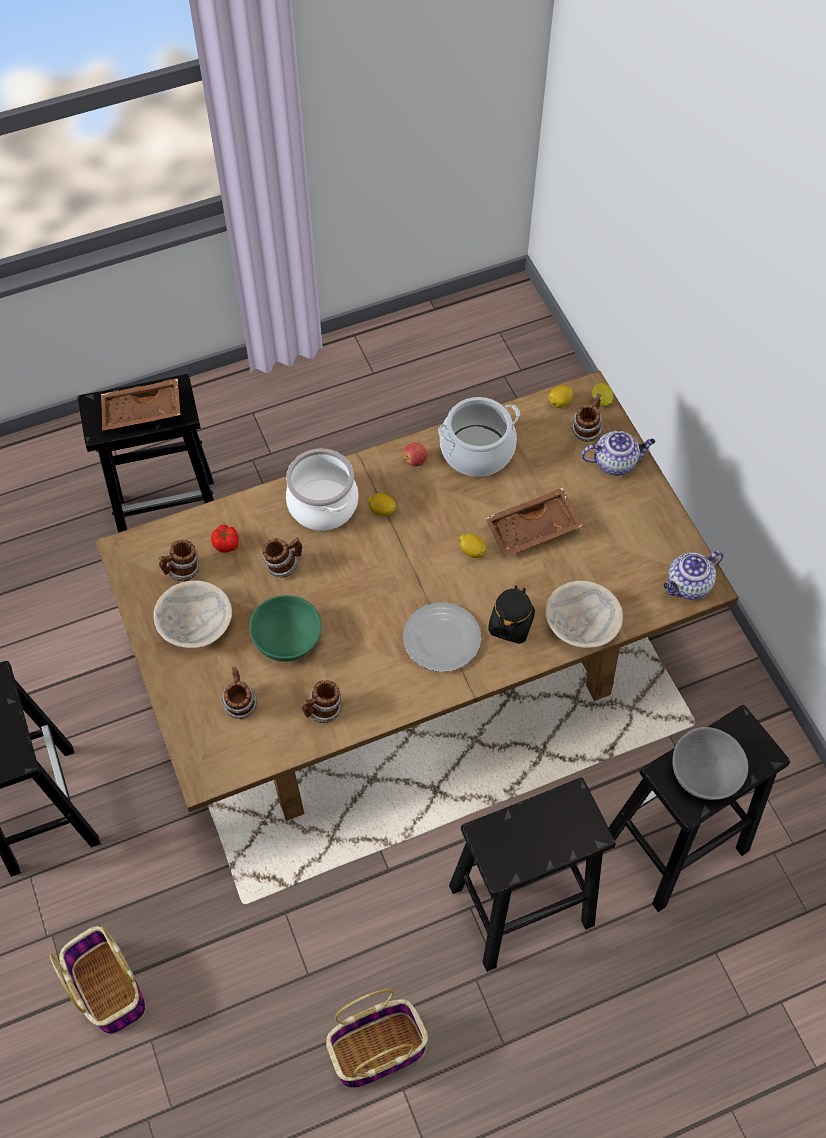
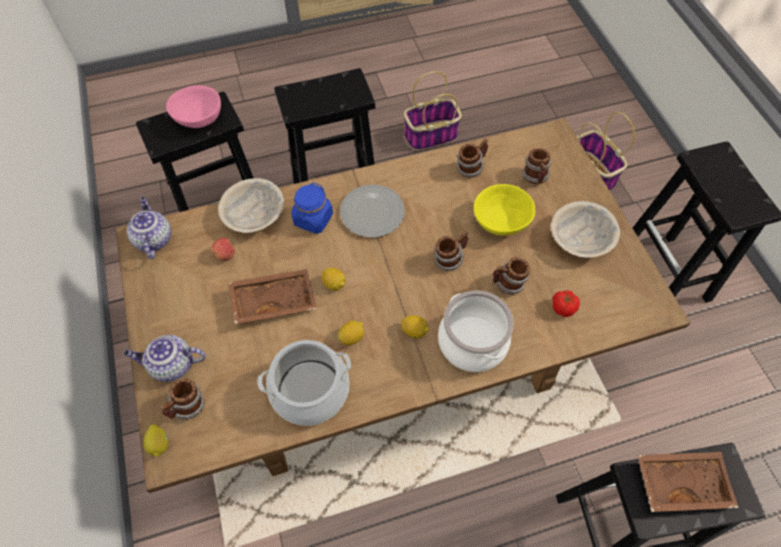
camera: 175 degrees left, 0 degrees up
mug [159,540,199,581] -> mug moved to [434,231,468,271]
green bowl [249,595,322,662] -> yellow bowl [474,184,535,235]
apple [403,442,428,466] -> apple moved to [211,238,235,261]
black jar [488,586,535,644] -> blue jar [291,182,333,234]
lemon [548,385,573,408] -> lemon moved to [338,321,364,345]
teapot [663,550,723,600] -> teapot turned 75 degrees counterclockwise [127,197,171,259]
grey bowl [672,727,748,800] -> pink bowl [166,85,221,128]

